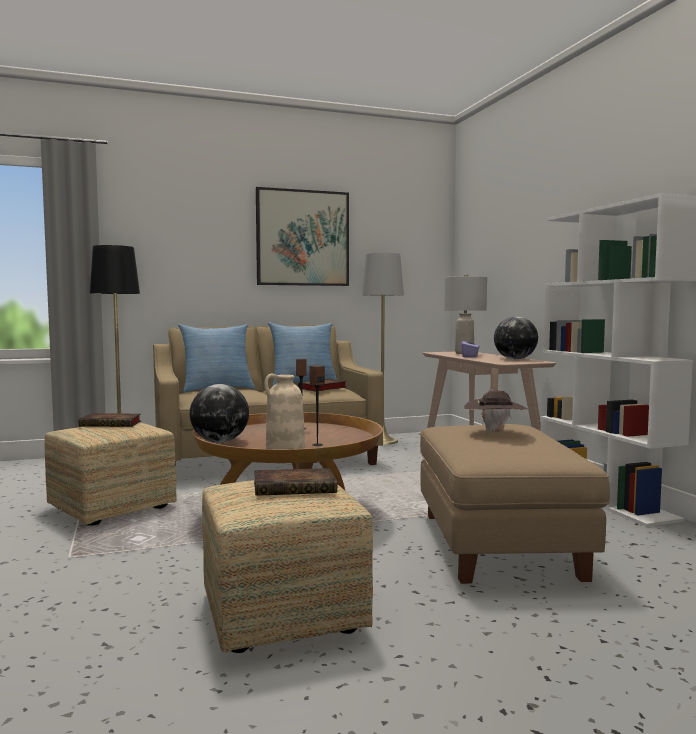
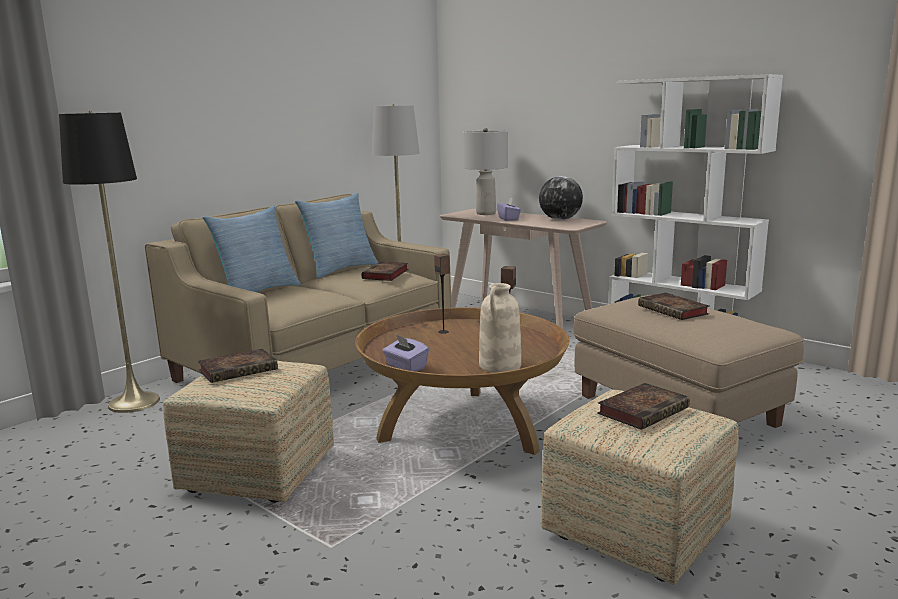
camera: 30 degrees left, 10 degrees up
globe [189,384,249,443] -> purple tissue box [382,335,429,371]
picture [256,187,349,286] -> none
brown hat [464,390,527,433] -> book [638,293,710,320]

